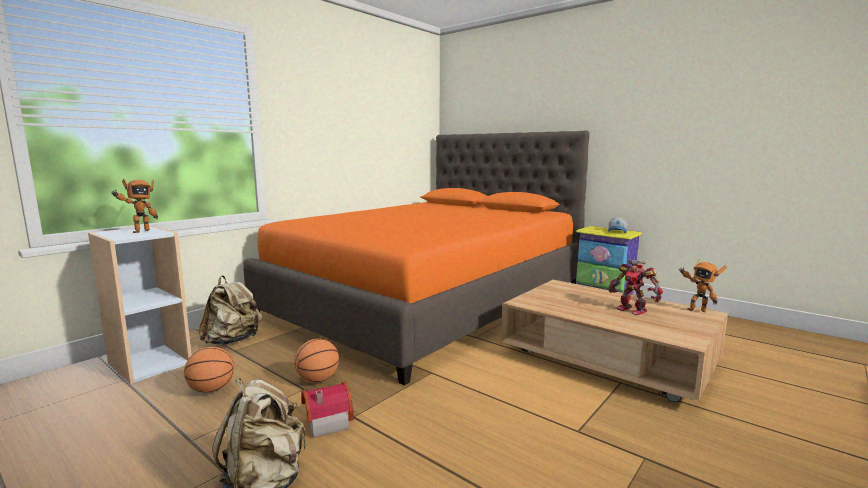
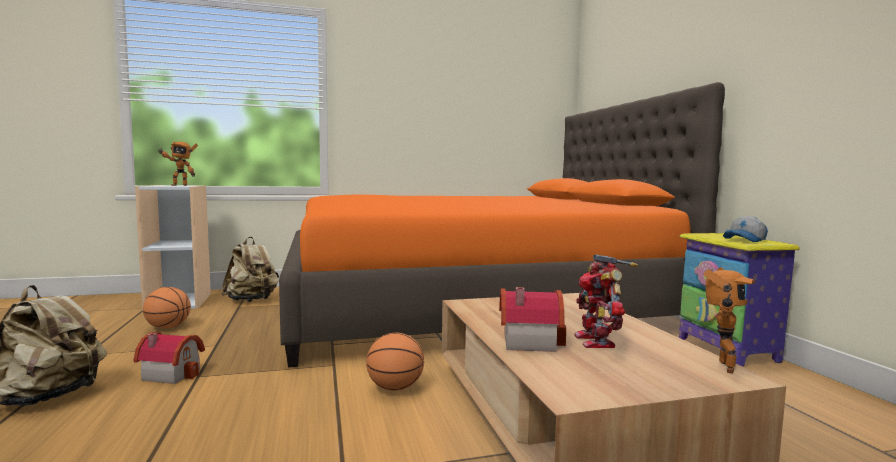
camera: 35 degrees right, 5 degrees down
basketball [294,339,339,383] -> basketball moved to [366,333,424,391]
toy robot [680,259,727,312] -> toy robot turned 135 degrees counterclockwise [704,267,755,374]
none -> toy house [499,287,566,352]

